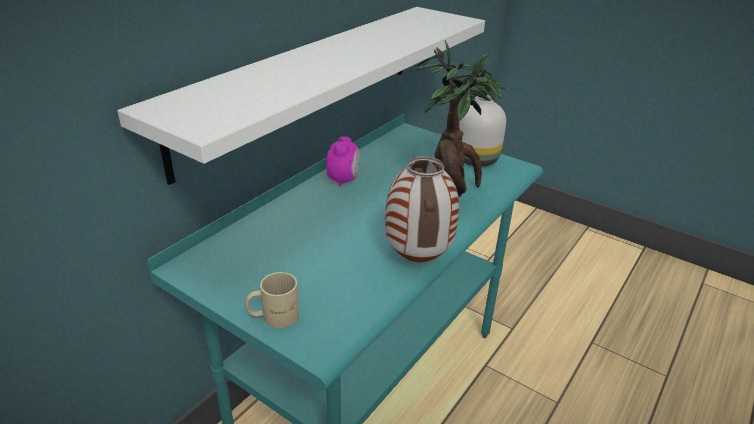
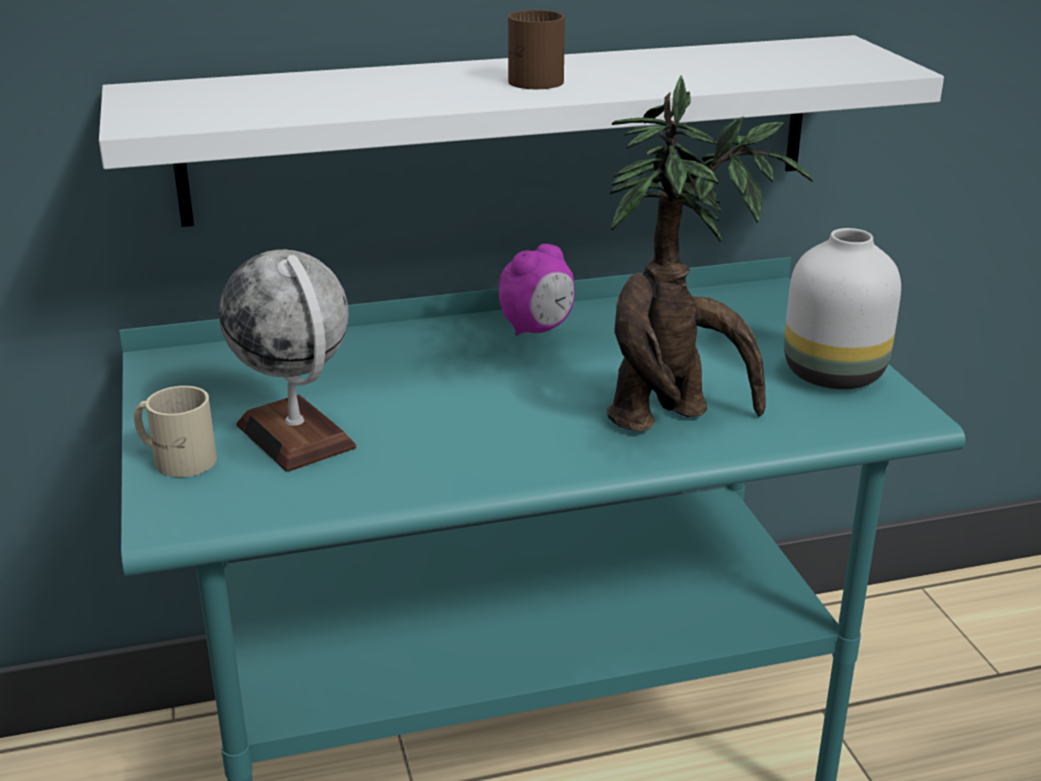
camera: 40 degrees right, 5 degrees down
vase [385,156,459,262] -> none
none -> globe [219,250,357,472]
none -> brown mug [508,10,565,89]

